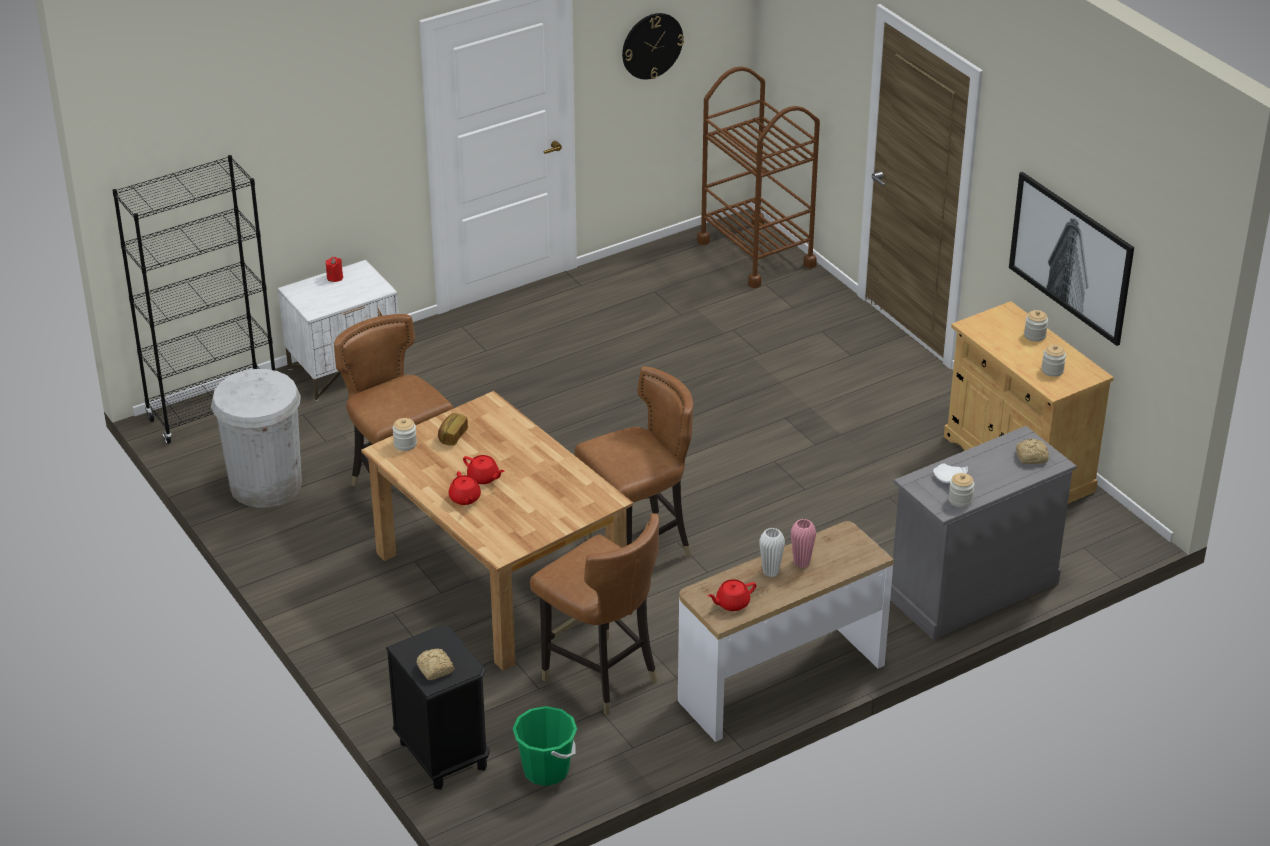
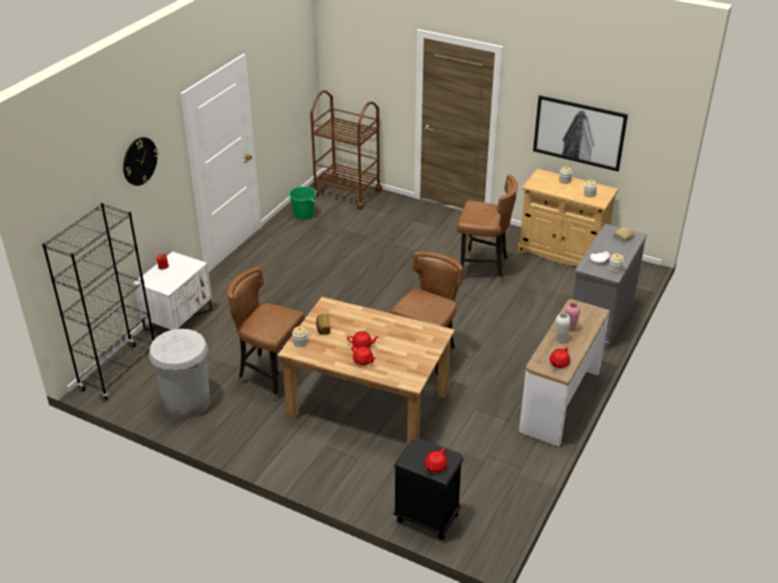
camera: 30 degrees left, 0 degrees up
bread [417,649,454,680] -> red teapot [425,448,448,472]
green bucket [513,706,577,786] -> green bucket moved to [289,186,317,220]
brown chair [530,513,659,716] -> brown chair moved to [457,174,518,283]
wall clock [622,13,684,80] -> wall clock moved to [123,137,158,186]

